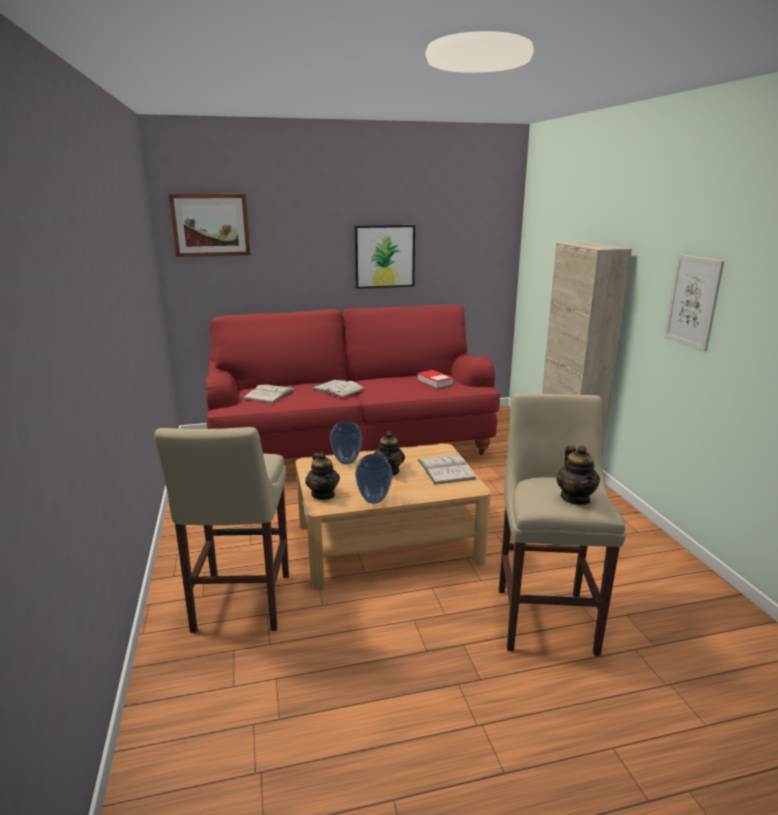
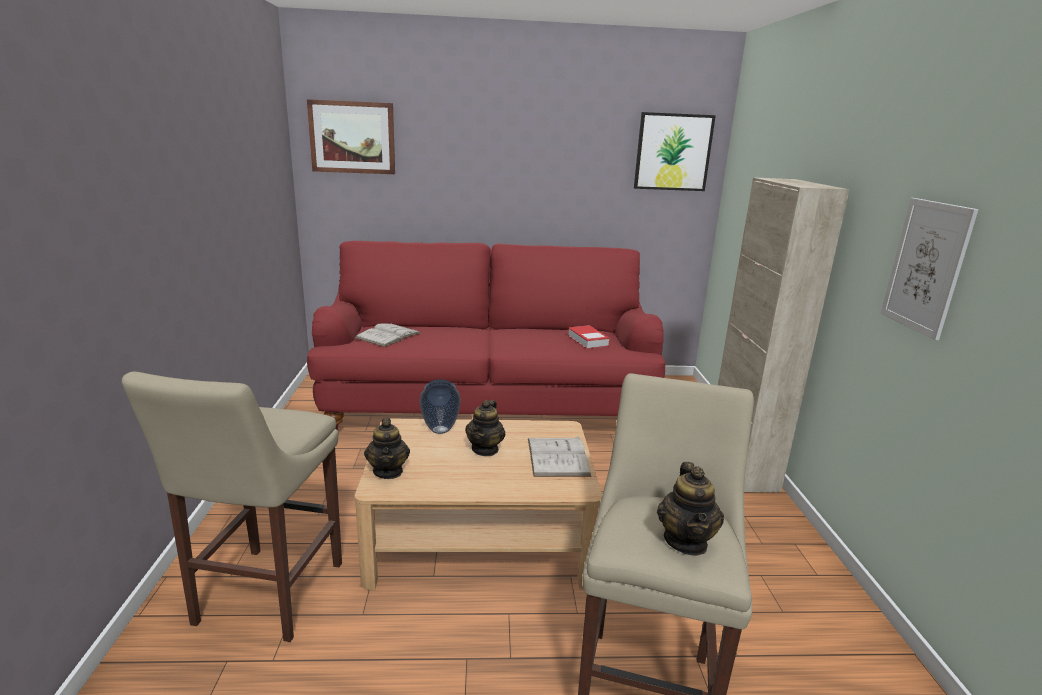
camera: 10 degrees right, 0 degrees up
white book [311,380,365,398] -> none
picture [354,225,415,289] -> picture moved to [634,112,716,191]
vase [355,454,393,504] -> none

